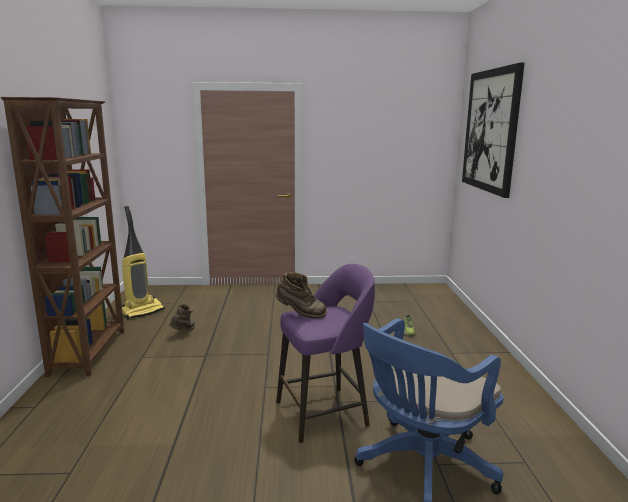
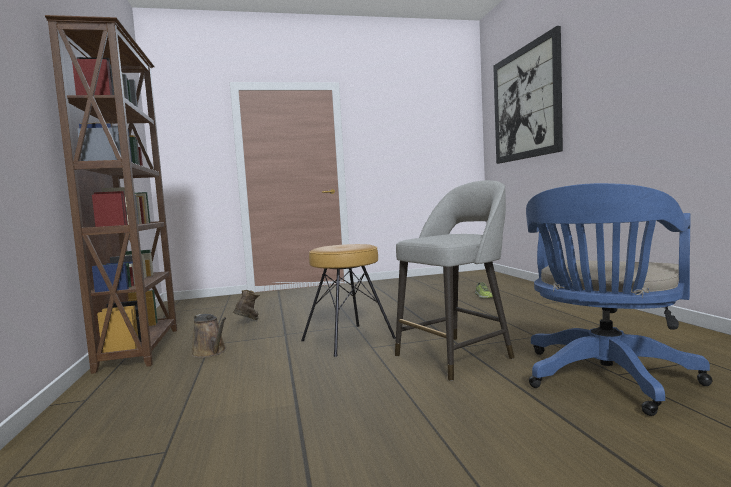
camera: 10 degrees left, 10 degrees down
vacuum cleaner [122,206,165,319] -> none
purple stool [276,264,375,443] -> grey stool [395,180,515,381]
brown boot [276,272,327,319] -> none
none -> brown watering can [191,314,226,358]
none -> brown stool [301,244,396,357]

